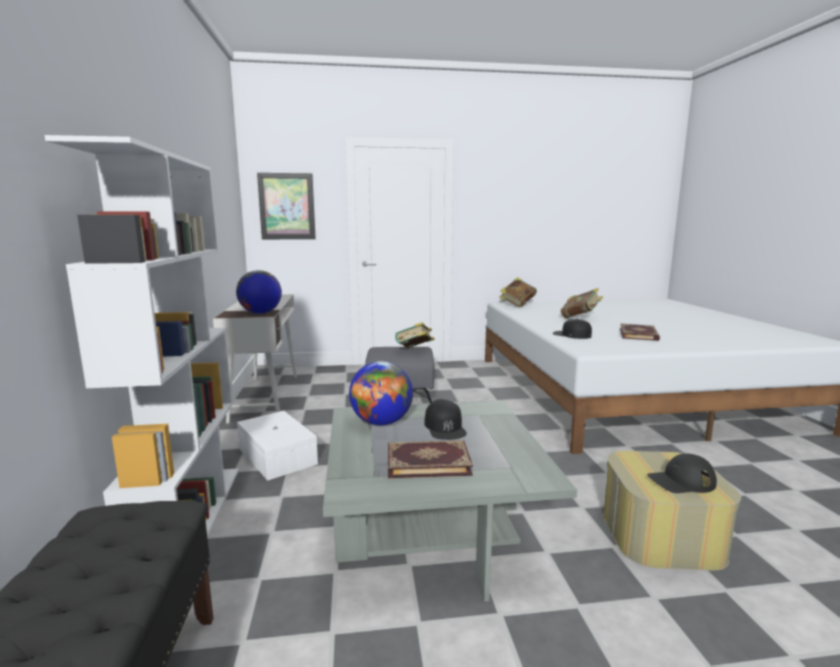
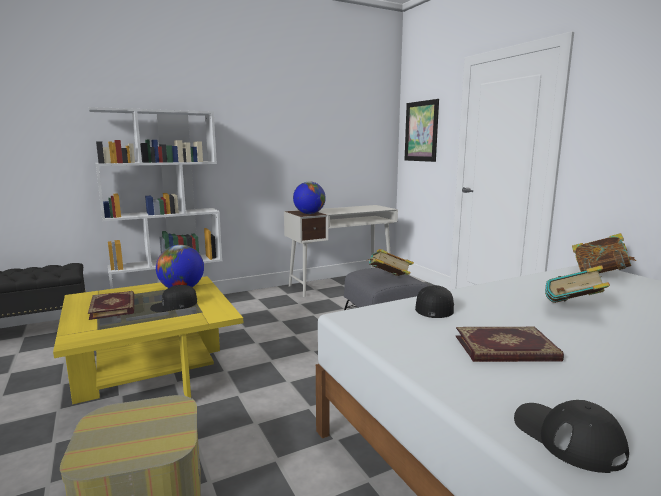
camera: 70 degrees right, 0 degrees up
white storage box [237,411,318,481] -> none
grey coffee table [323,400,577,602] -> yellow coffee table [53,276,243,404]
black cap [647,453,717,493] -> black cap moved to [514,400,629,473]

